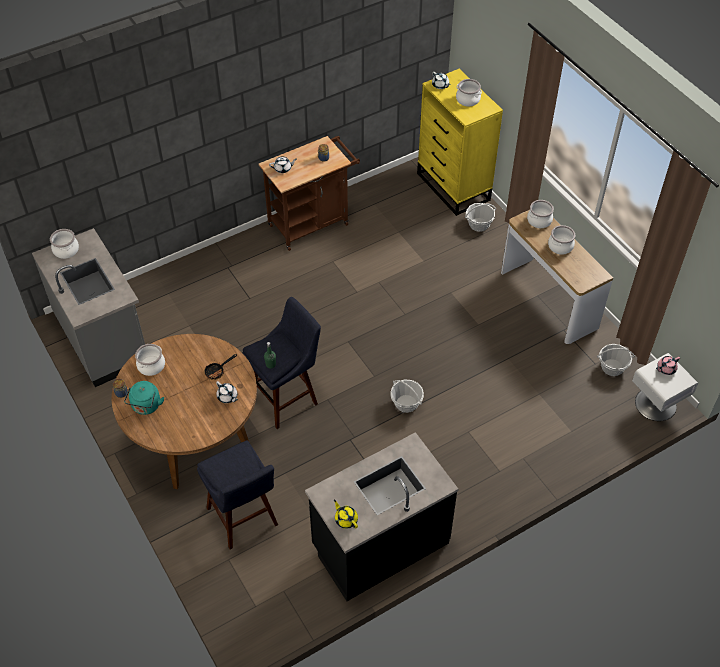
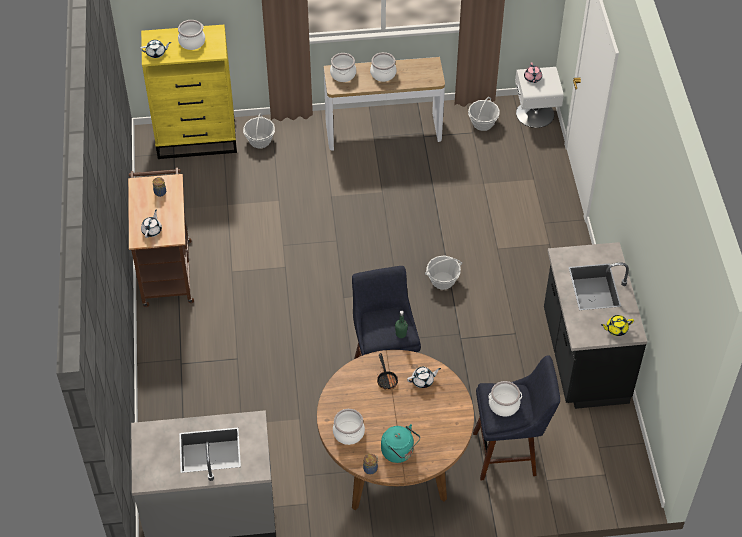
camera: 65 degrees left, 0 degrees up
cooking pot [50,229,79,259] -> cooking pot moved to [488,381,522,416]

